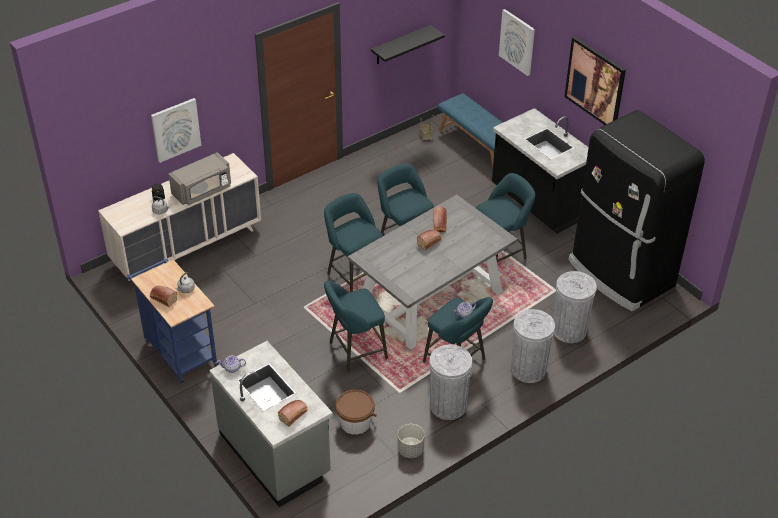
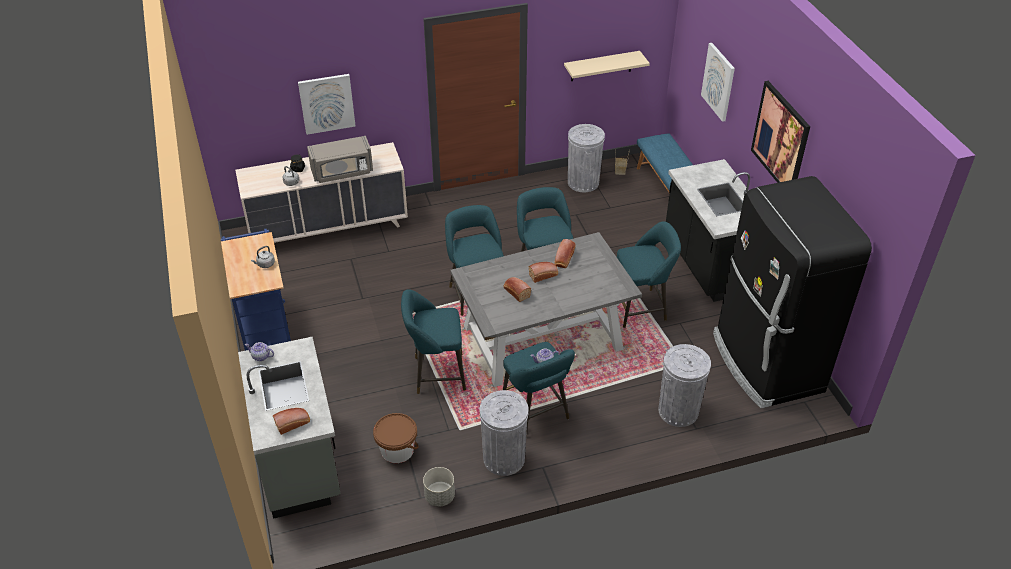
camera: 20 degrees right, 0 degrees up
bread [150,285,177,307] -> bread moved to [503,277,531,302]
black shelf [371,25,445,64] -> beige shelf [564,51,650,81]
grey trash can [511,309,555,383] -> grey trash can moved to [568,124,605,192]

